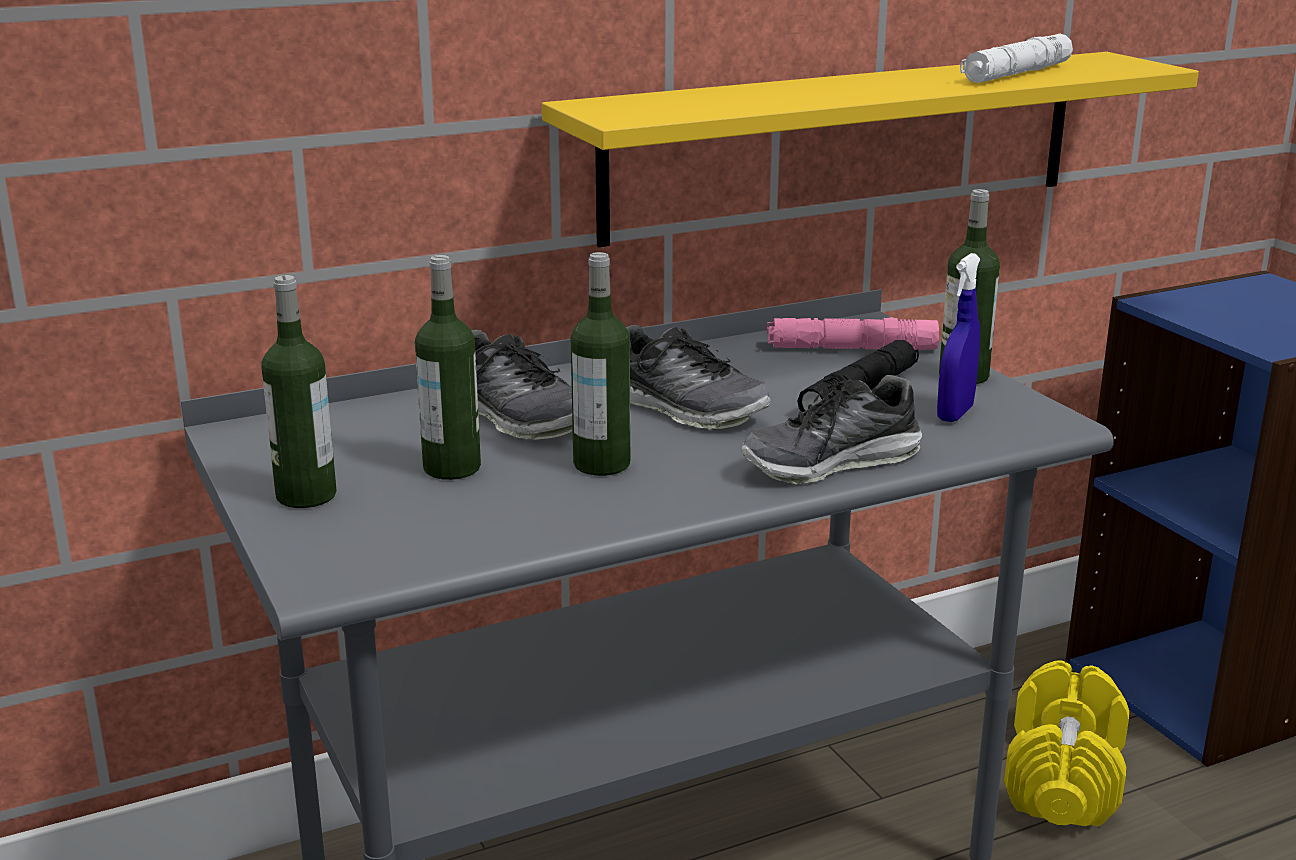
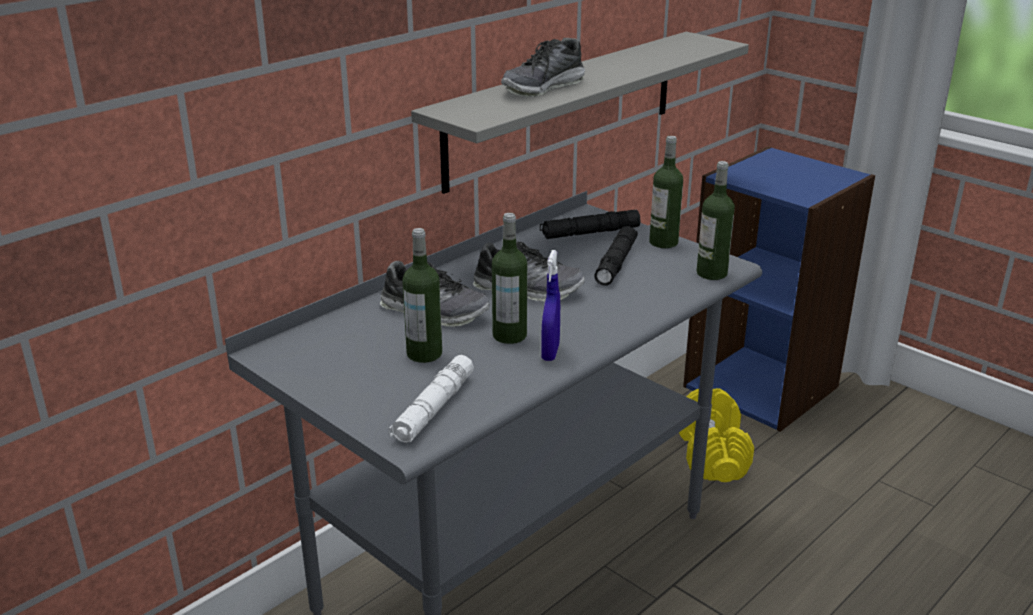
camera: 20 degrees left, 5 degrees up
bottle [261,275,337,508] -> bottle moved to [697,161,735,280]
yellow shelf [542,52,1199,247] -> grey shelf [411,32,749,194]
shoe [741,375,922,485] -> shoe moved to [501,38,585,97]
pink flashlight [767,317,939,350] -> black flashlight [540,210,640,239]
blue spray bottle [937,253,980,422] -> blue spray bottle moved to [541,250,560,361]
white flashlight [960,34,1073,83] -> white flashlight moved to [388,355,474,443]

